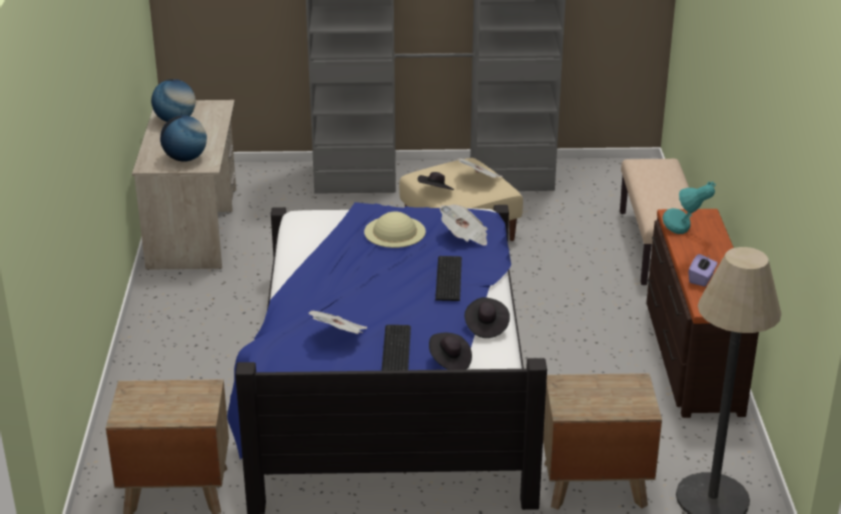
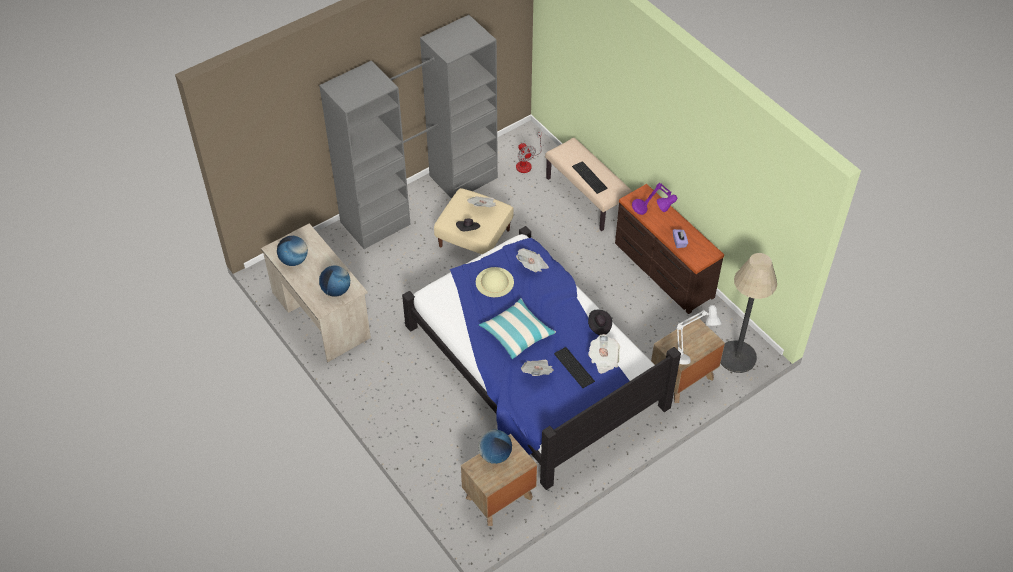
camera: 35 degrees left, 20 degrees up
black hat [429,333,472,370] -> newspaper [588,334,620,374]
keyboard [435,256,462,301] -> keyboard moved to [572,161,608,194]
turquoise table lamp [663,181,716,234] -> purple table lamp [632,183,678,215]
none -> globe [478,430,512,464]
none -> pillow [479,298,556,359]
none -> fan [516,132,541,173]
none -> grey table lamp [677,305,722,365]

